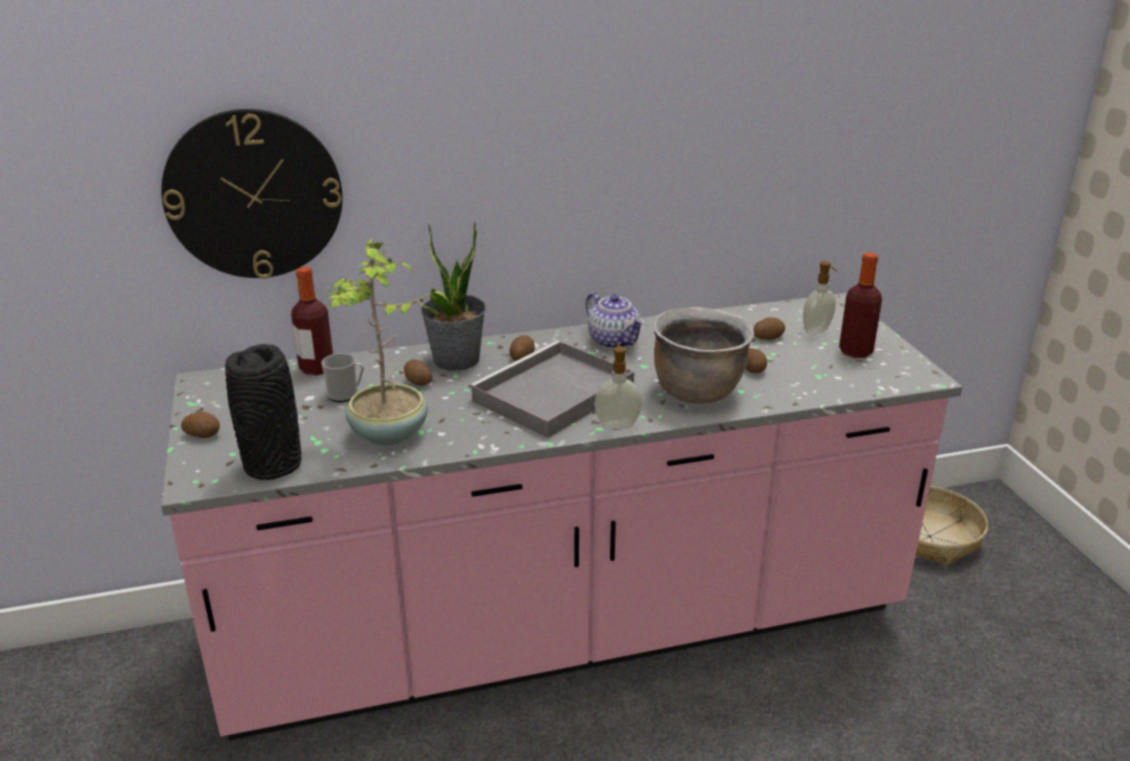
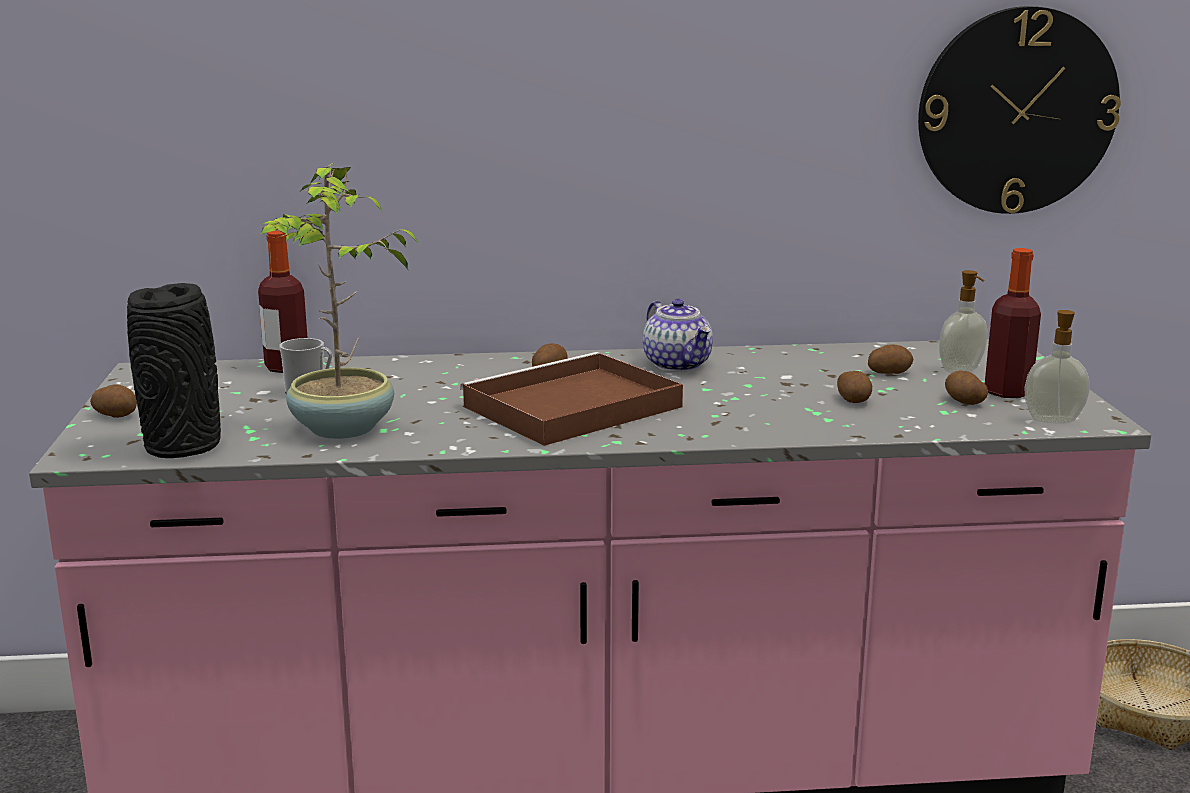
camera: 10 degrees right, 10 degrees down
wall clock [161,109,342,279] -> wall clock moved to [918,6,1121,214]
potato [404,359,432,386] -> potato moved to [945,371,988,405]
potted plant [421,222,486,371] -> none
grey tray [468,341,634,438] -> brown tray [460,352,683,446]
soap dispenser [594,345,642,429] -> soap dispenser moved to [1025,310,1089,423]
brown cooking pot [653,307,754,404] -> none

